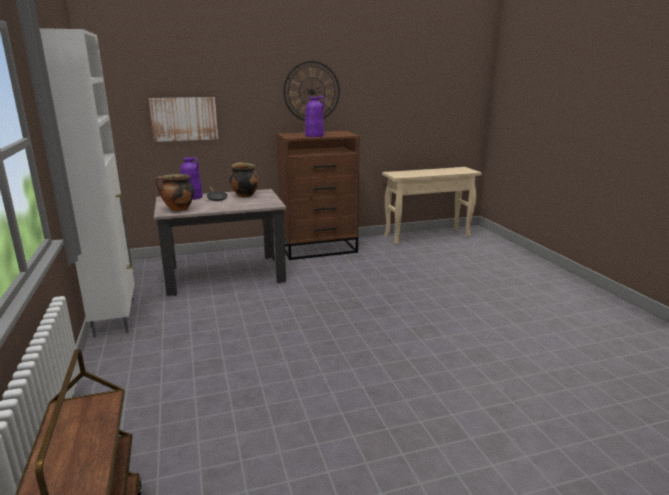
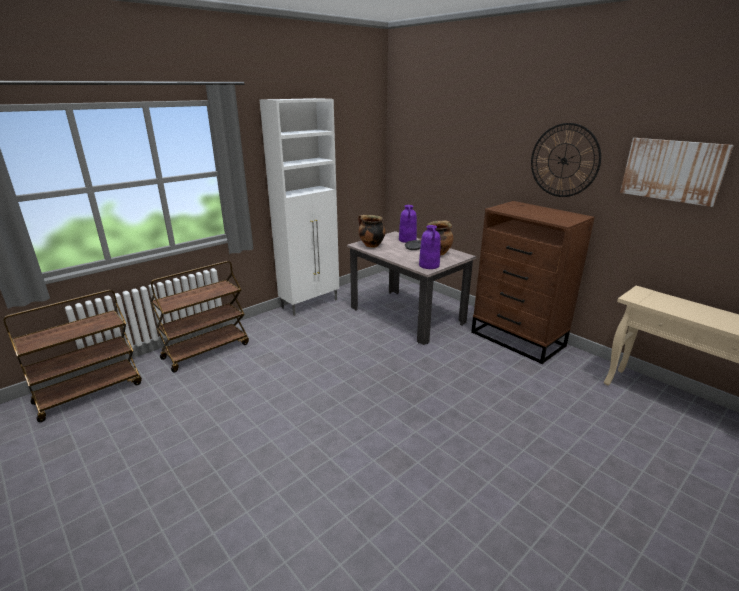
camera: 65 degrees right, 5 degrees up
picture [149,97,218,142] -> picture moved to [620,138,734,207]
purple vase [305,96,325,137] -> purple vase moved to [419,225,440,269]
none -> brown cart [150,261,249,372]

